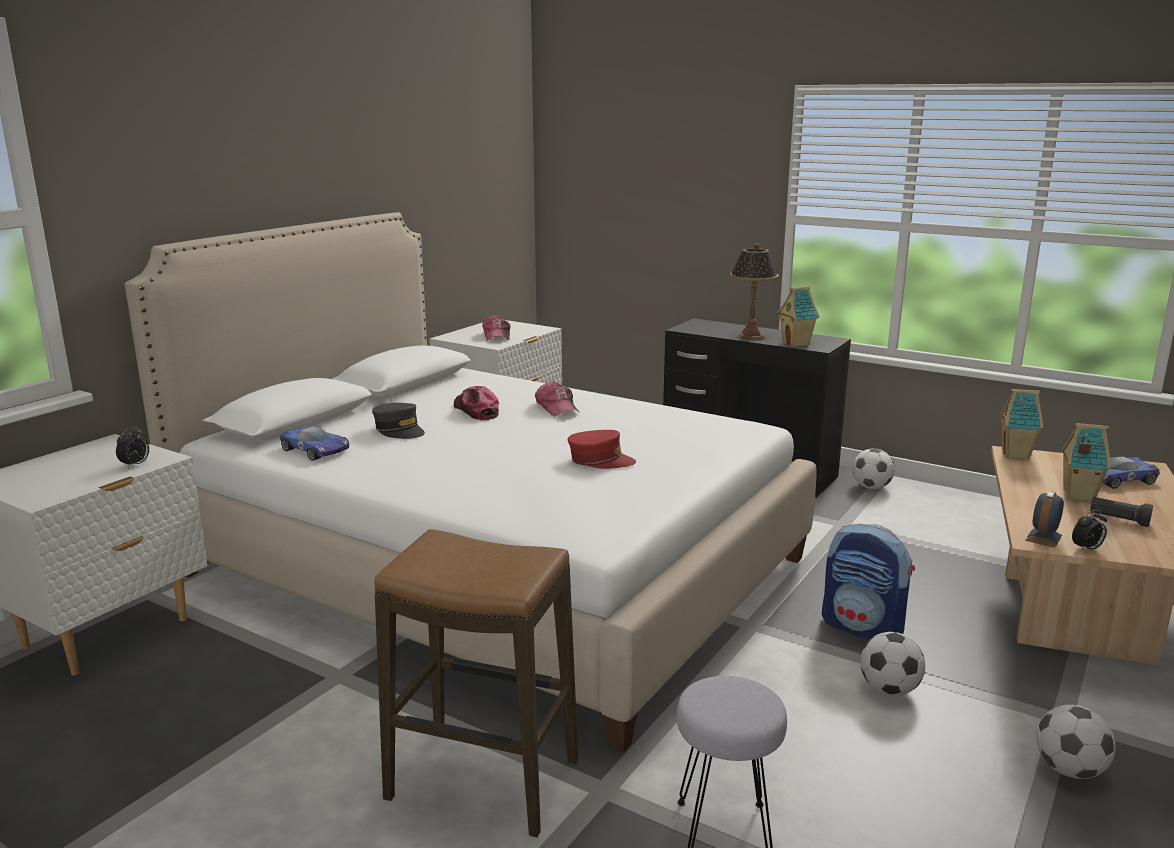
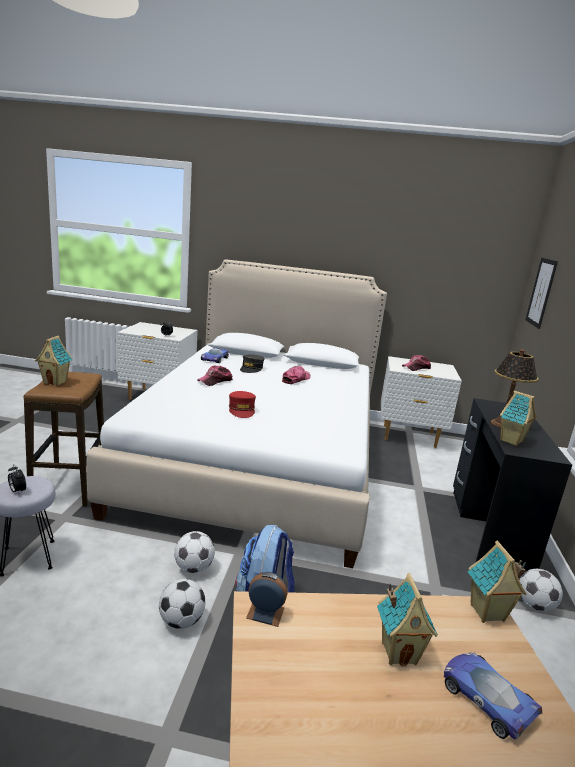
camera: 65 degrees right, 0 degrees up
cap [535,381,579,416] -> cap moved to [197,366,233,386]
football [1036,704,1116,779] -> football moved to [174,531,215,573]
alarm clock [1072,510,1107,552] -> alarm clock moved to [8,464,26,495]
black flashlight [1090,497,1153,527] -> none
none -> toy house [35,335,73,386]
none -> picture [525,258,558,329]

